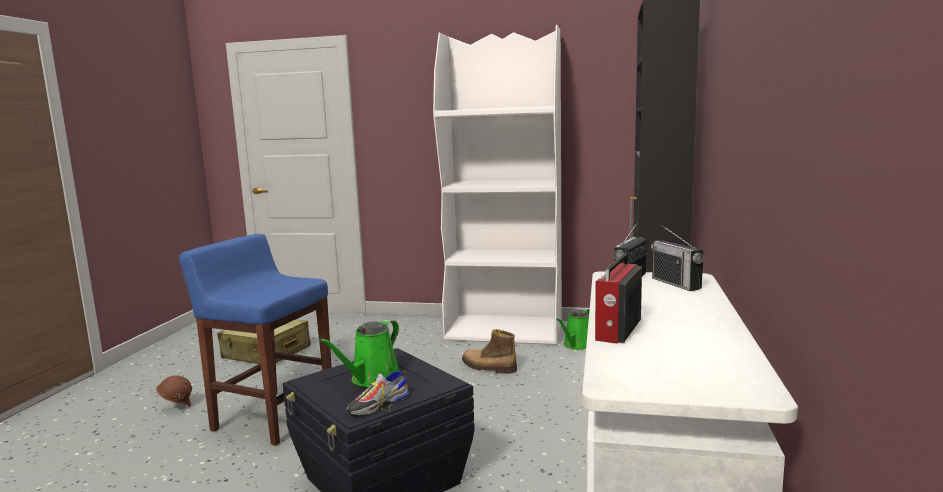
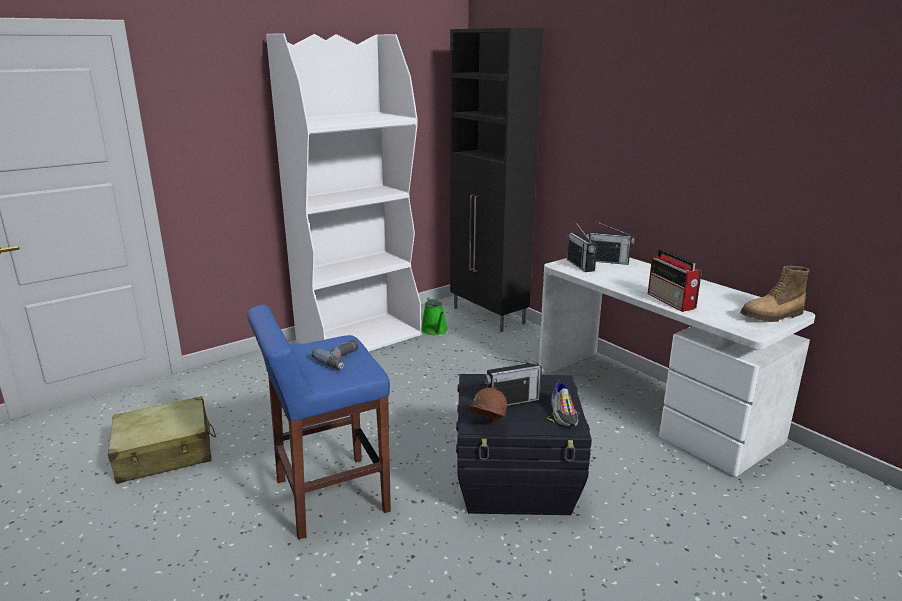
camera: 50 degrees left, 10 degrees up
brown hard hat [156,376,192,406] -> brown hard hat moved to [469,387,507,420]
green watering can [319,320,400,387] -> radio [484,357,545,406]
boot [462,329,517,374] -> boot moved to [740,266,810,322]
none -> power drill [312,340,358,370]

